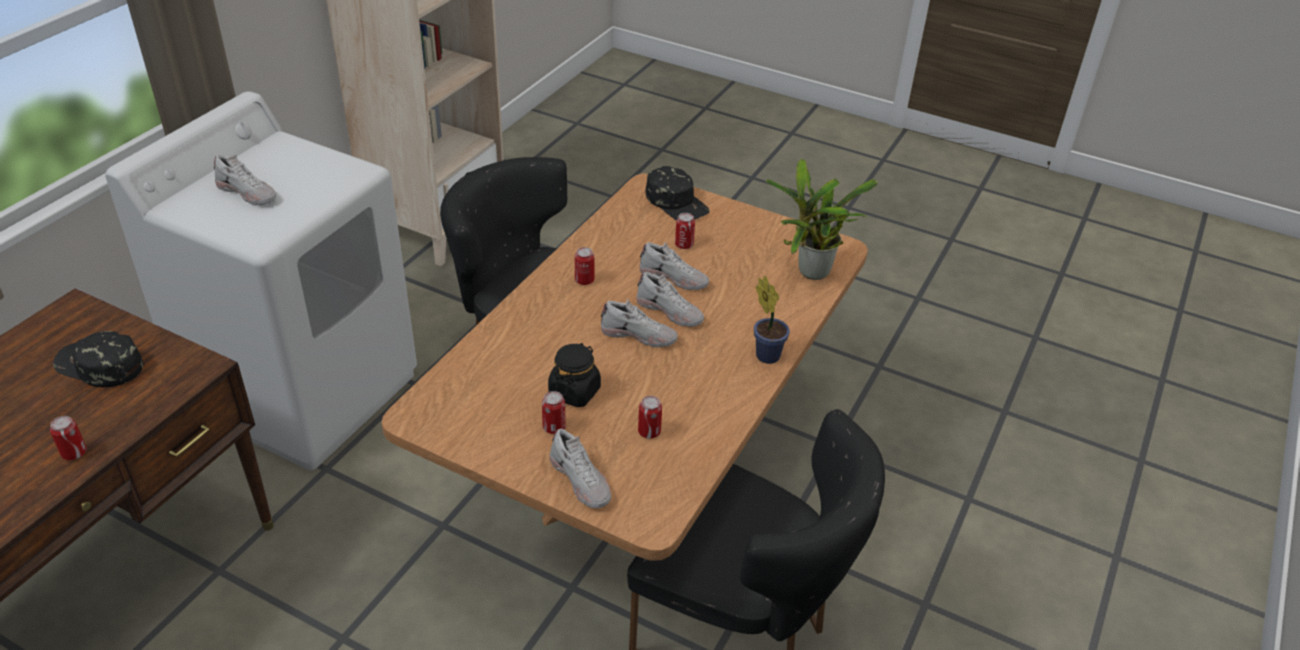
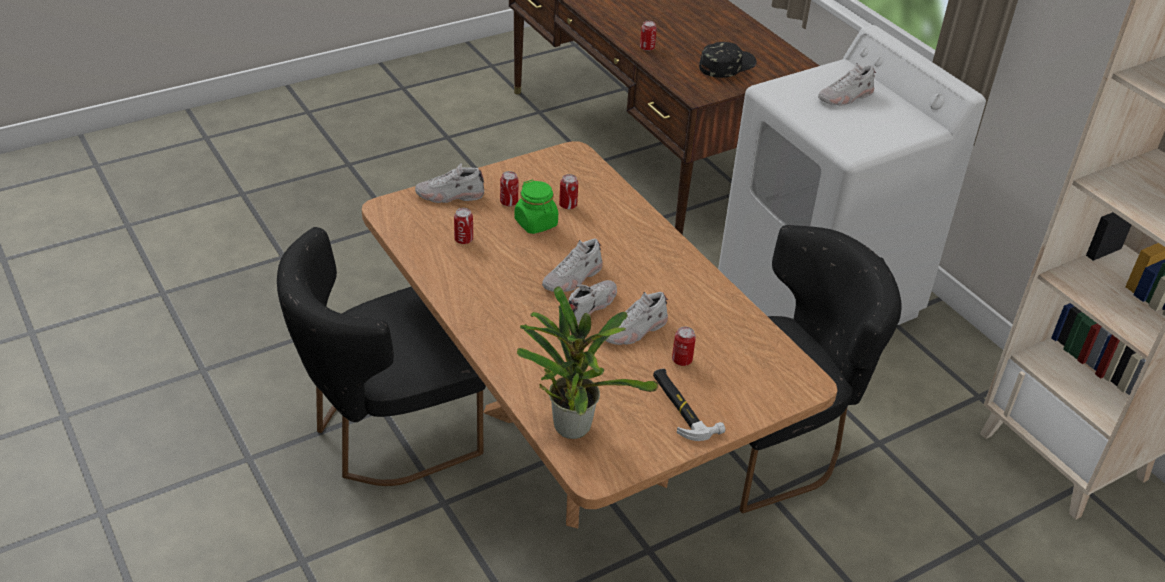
camera: 120 degrees right, 0 degrees up
black jar [548,343,601,407] -> green jar [514,180,558,234]
can [575,247,594,285] -> can moved to [559,174,578,209]
white shoe [636,272,704,327] -> white shoe turned 150 degrees clockwise [569,280,617,327]
black cap [646,166,710,220] -> none
potted plant [754,276,790,364] -> none
none -> hammer [653,369,725,441]

